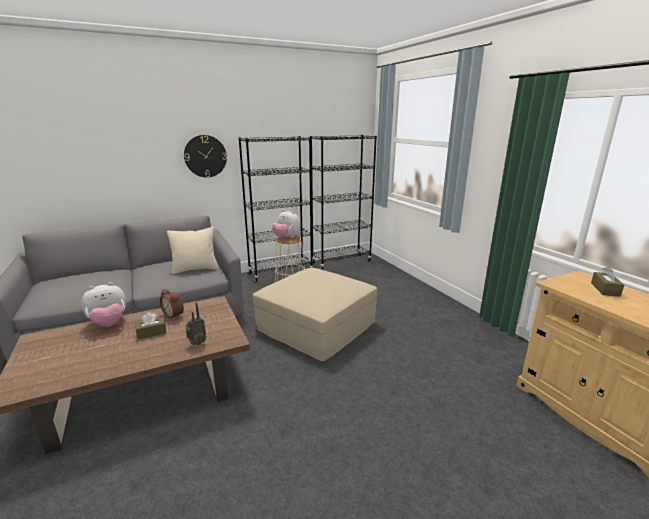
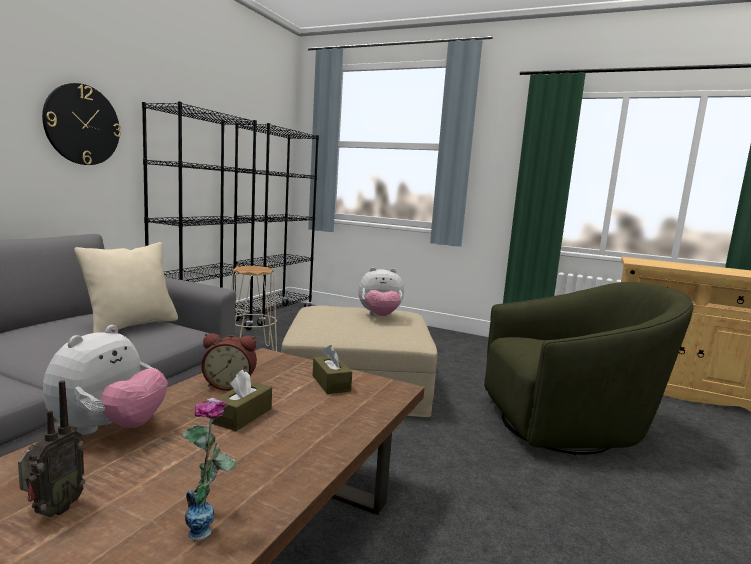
camera: 40 degrees left, 10 degrees down
radio [185,302,207,345] -> radio moved to [18,381,85,517]
plush toy [272,210,301,238] -> plush toy moved to [358,267,404,316]
brown tissue box [591,266,624,297] -> brown tissue box moved to [313,345,352,394]
none -> vase [183,398,235,541]
none -> green armchair [484,282,694,455]

